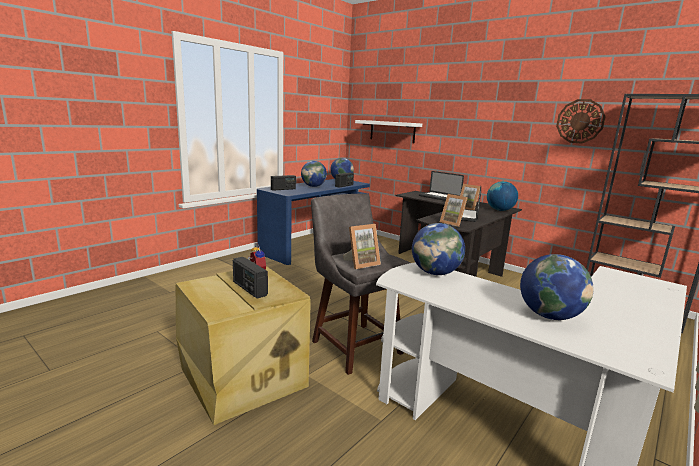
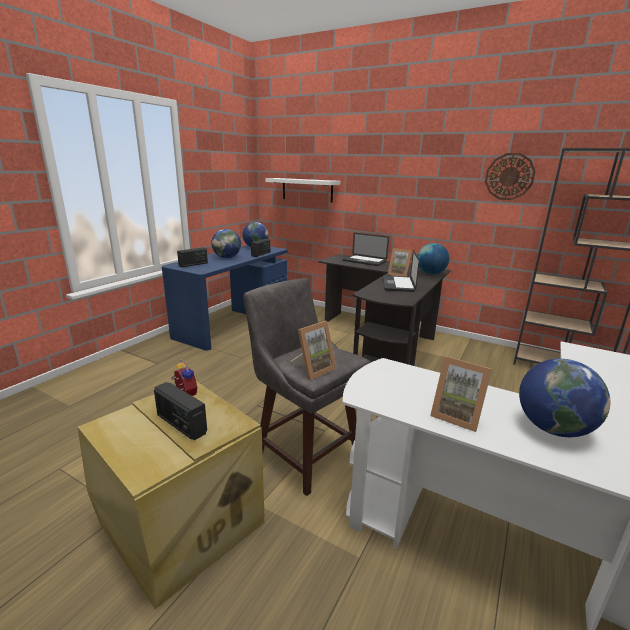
camera: 10 degrees left, 5 degrees up
globe [412,223,465,275] -> none
picture frame [440,194,468,227] -> picture frame moved to [430,356,492,432]

